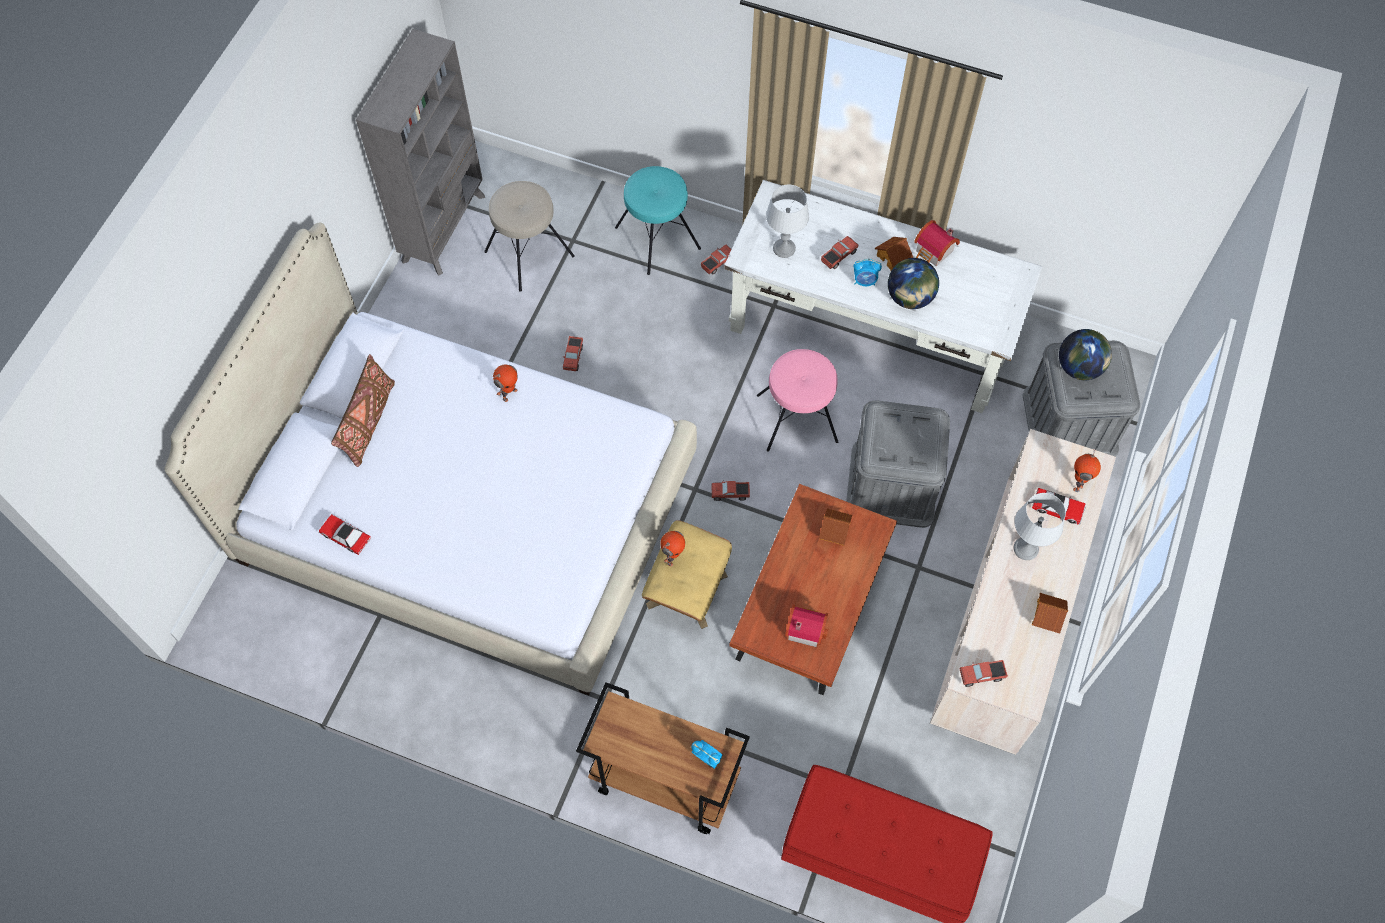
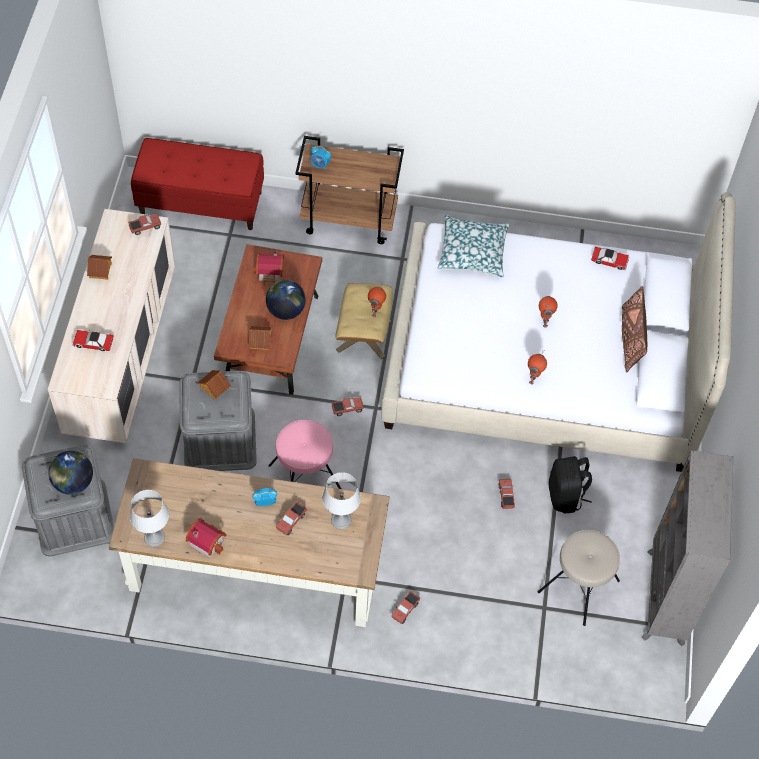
camera: 165 degrees right, 5 degrees down
turquoise stool [615,166,701,275] -> none
white desk [724,180,1043,413] -> brown desk [109,458,390,627]
toy house [875,237,913,271] -> toy house moved to [198,370,231,400]
globe [888,258,939,309] -> globe moved to [266,280,306,320]
grey table lamp [1014,493,1066,560] -> grey table lamp moved to [130,490,169,547]
toy robot [1073,449,1101,492] -> toy robot moved to [539,296,558,327]
none -> pillow [438,215,509,278]
none -> black backpack [549,456,592,513]

